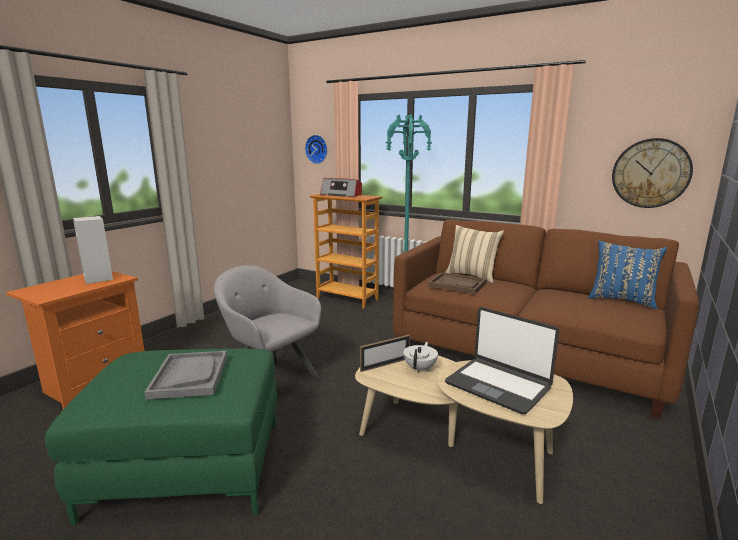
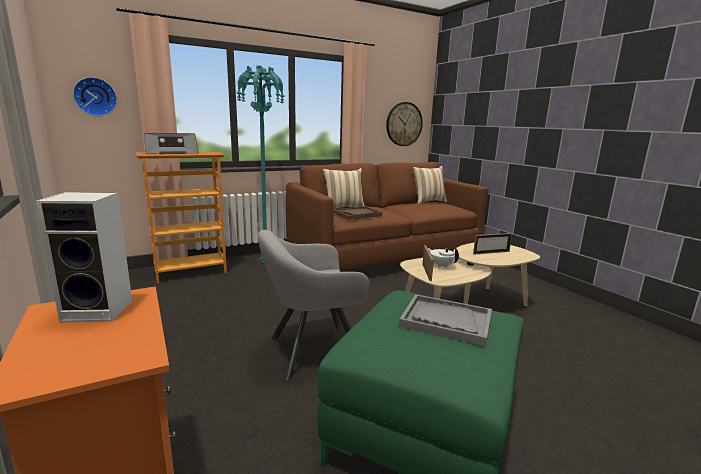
camera: 60 degrees left, 0 degrees up
laptop [445,307,559,414] -> picture frame [473,233,512,255]
blue pillow [588,241,667,309] -> beige pillow [413,166,447,204]

